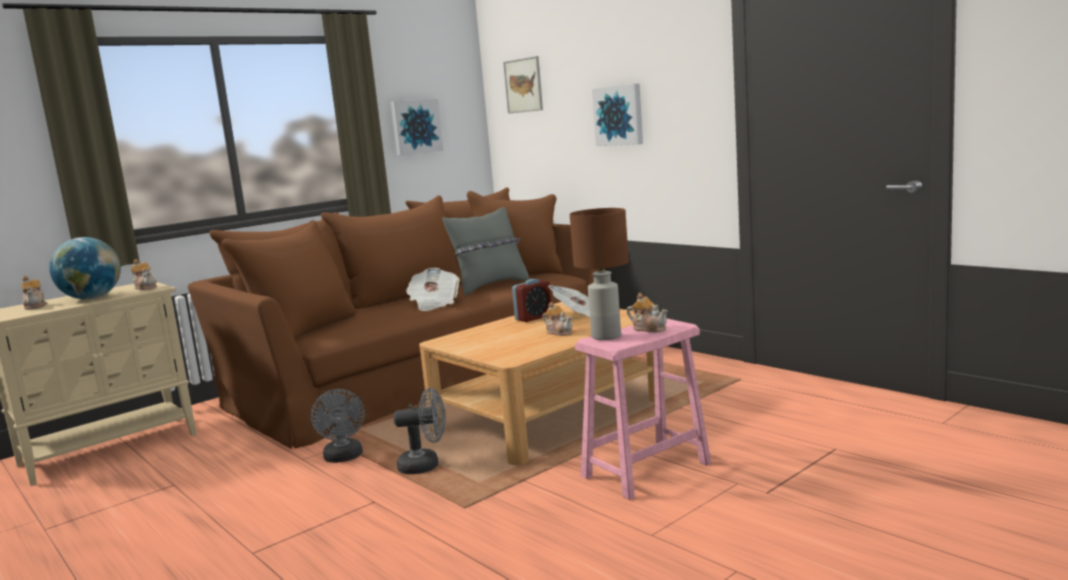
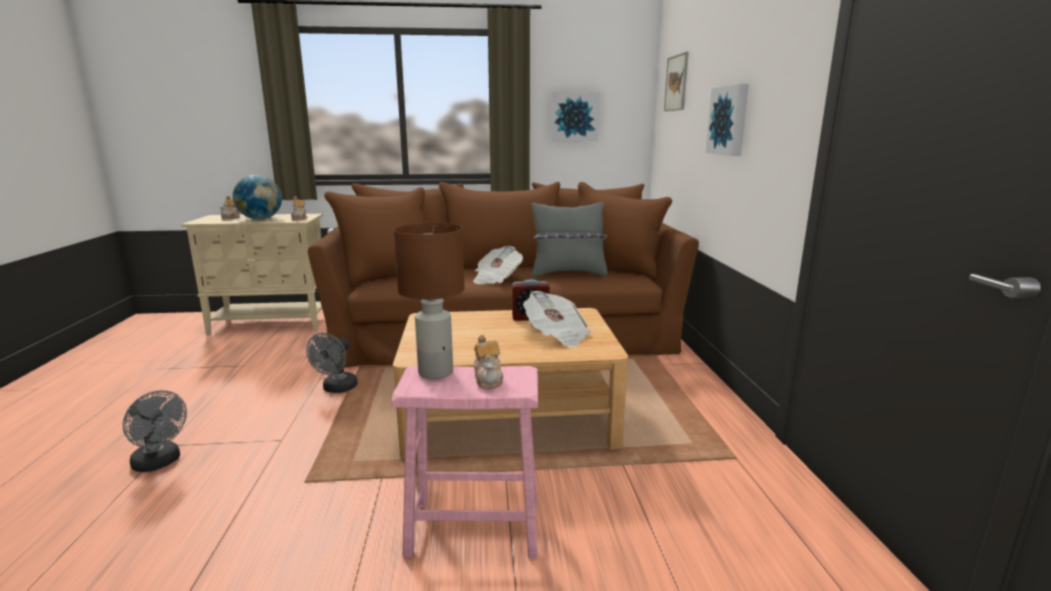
camera: 35 degrees right, 5 degrees up
grey fan [394,388,446,474] -> grey fan moved to [123,390,187,472]
teapot [543,302,573,336] -> none

